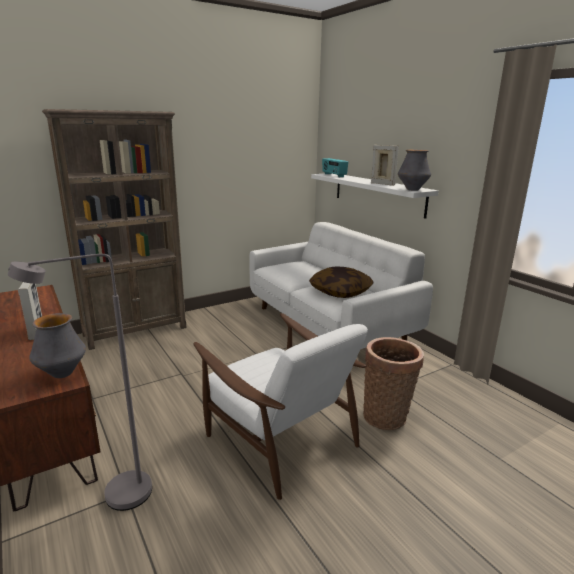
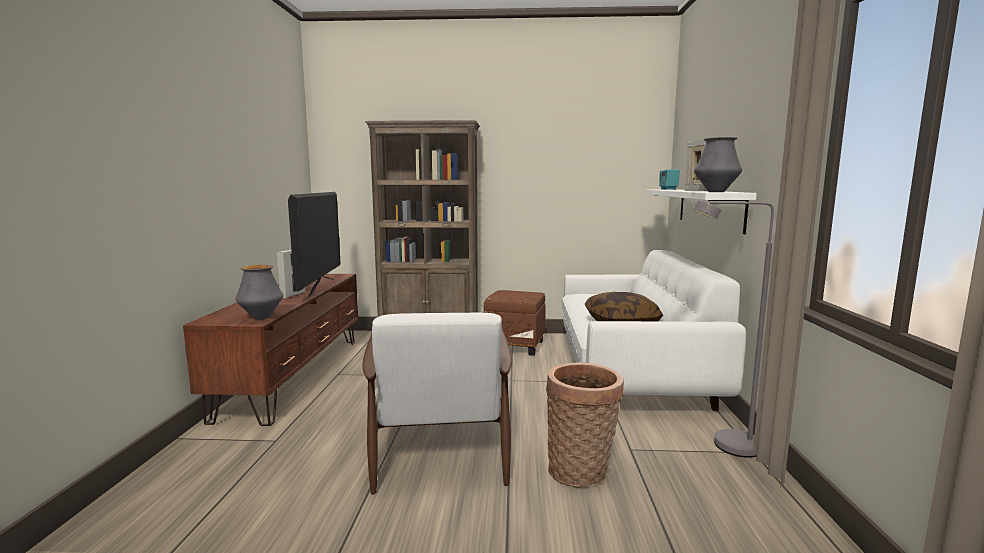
camera: 35 degrees right, 10 degrees down
grey floor lamp [8,254,152,511] -> grey floor lamp moved to [693,201,774,458]
none -> television [288,192,341,297]
none -> brown ottoman [483,290,545,356]

